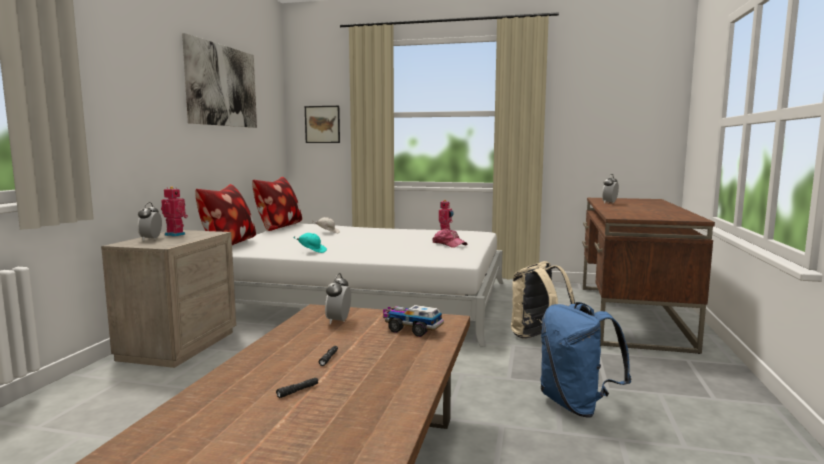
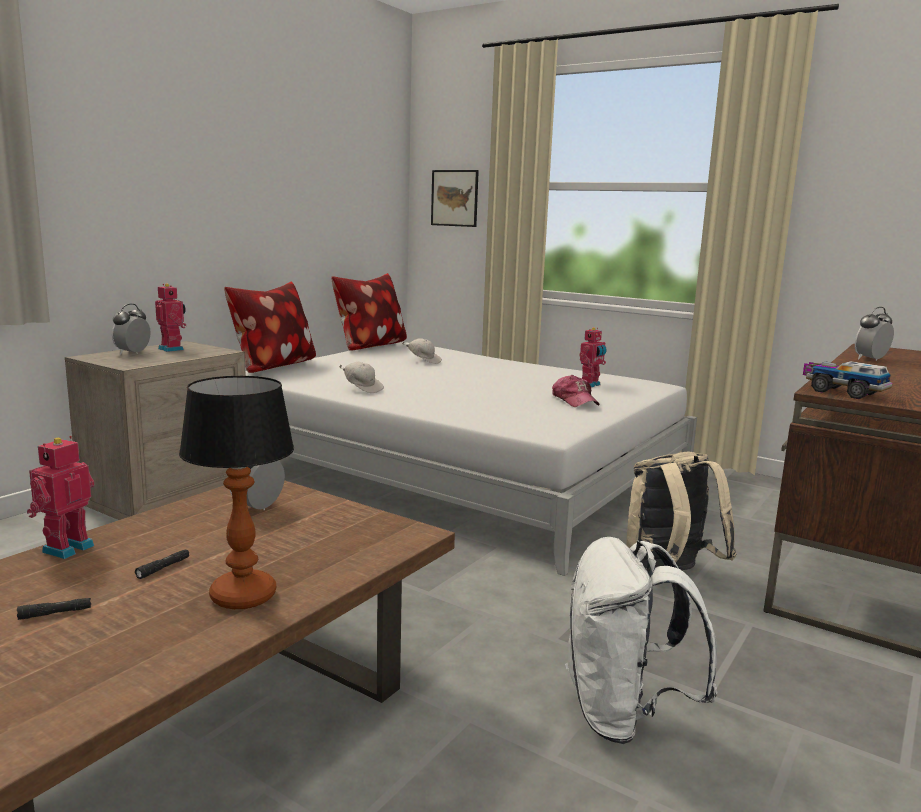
camera: 20 degrees right, 5 degrees up
picture [182,33,257,128] -> none
turquoise cap [293,233,327,253] -> white cap [339,362,384,393]
toy truck [383,305,444,337] -> toy truck moved to [803,361,893,399]
blue backpack [541,302,632,417] -> white backpack [565,537,718,744]
none -> toy robot [27,436,94,559]
none -> table lamp [179,376,294,609]

